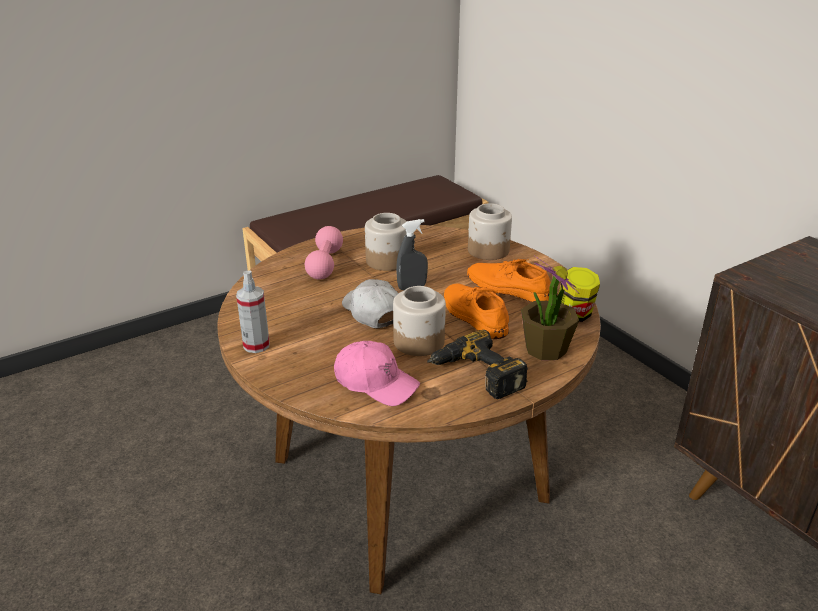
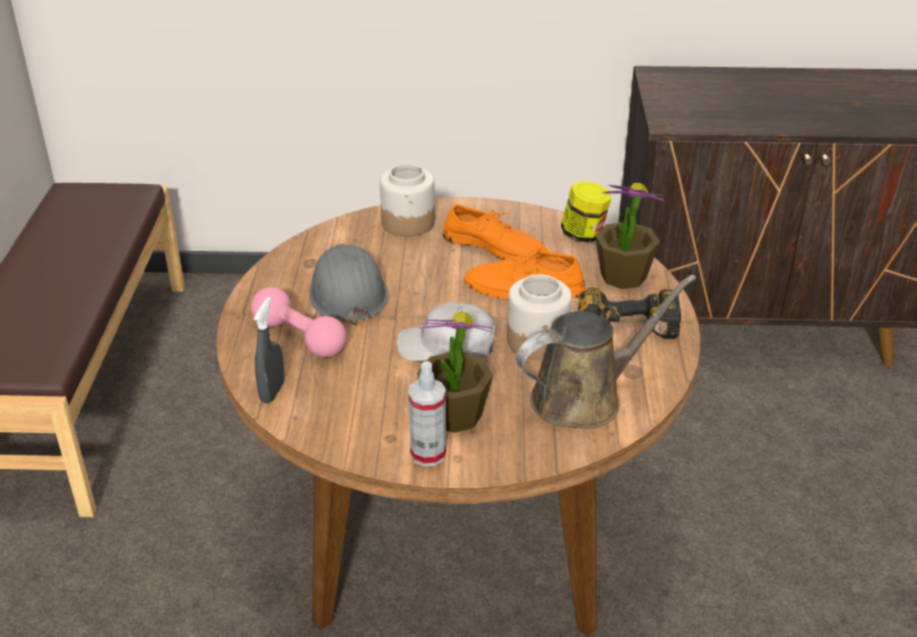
camera: 55 degrees left, 5 degrees up
pink cap [334,341,420,406] -> brown watering can [516,275,696,429]
jar [365,213,407,271] -> grey hard hat [309,244,389,325]
grey spray bottle [396,219,428,290] -> grey spray bottle moved to [254,297,284,403]
orange shoe [467,259,551,302] -> orange shoe turned 135 degrees counterclockwise [442,204,549,260]
none -> potted plant [417,312,493,433]

